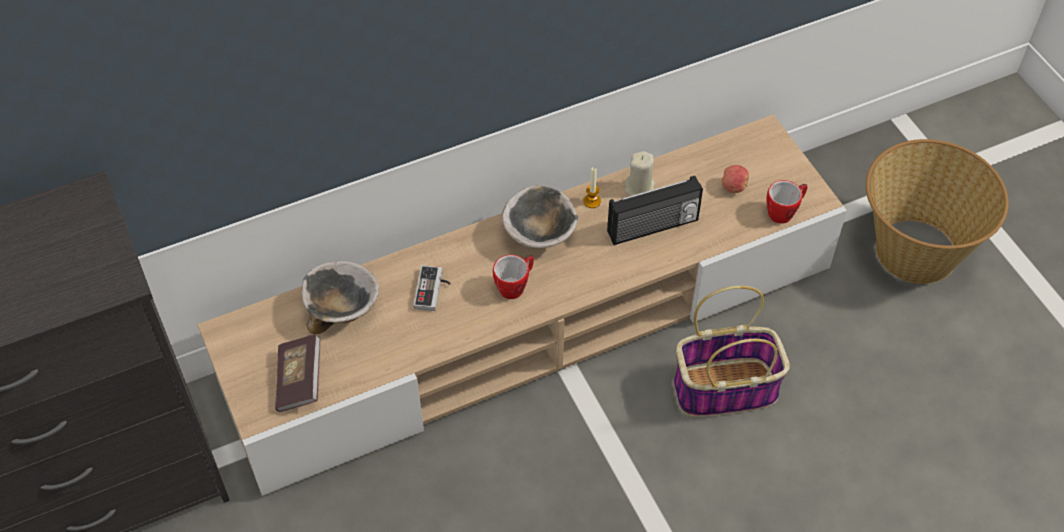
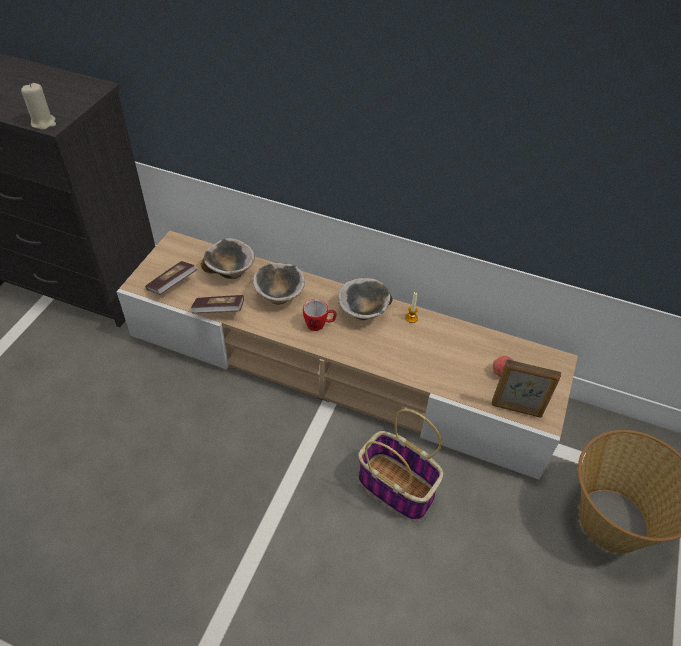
camera: 45 degrees right, 5 degrees down
game controller [414,265,451,311] -> bowl [253,263,305,305]
radio [607,176,703,245] -> none
beige candle [625,151,655,196] -> beige candle moved to [21,83,56,130]
mug [767,180,808,224] -> picture frame [491,359,561,418]
none -> book [191,295,244,313]

